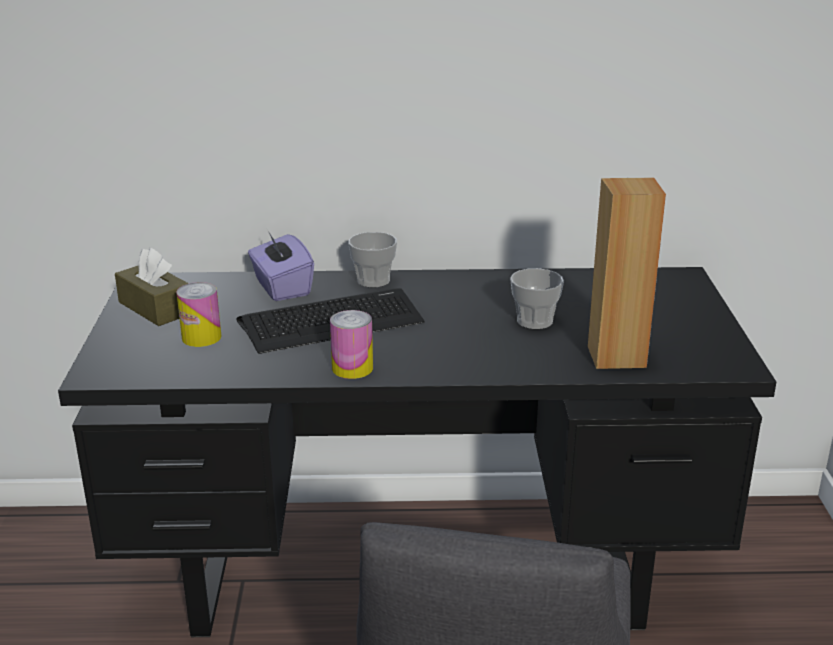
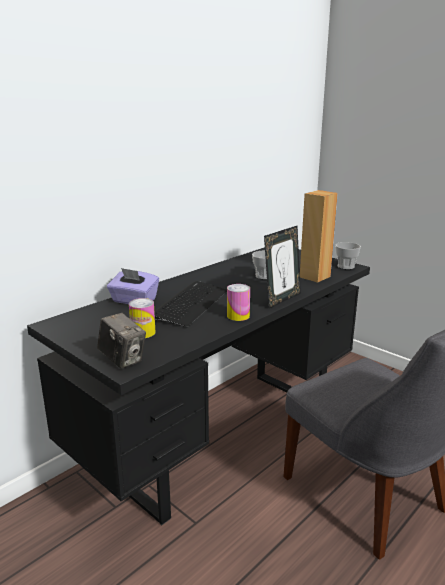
camera: 45 degrees left, 5 degrees down
brown tissue box [115,248,189,326] -> none
cup [348,232,397,287] -> cup moved to [335,242,361,269]
none -> camera [97,313,146,369]
none -> picture frame [264,226,301,309]

